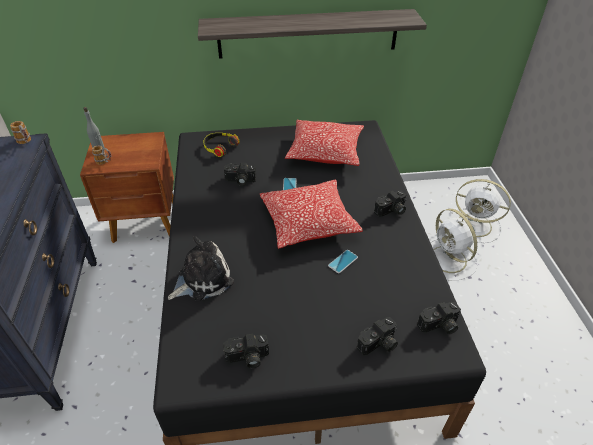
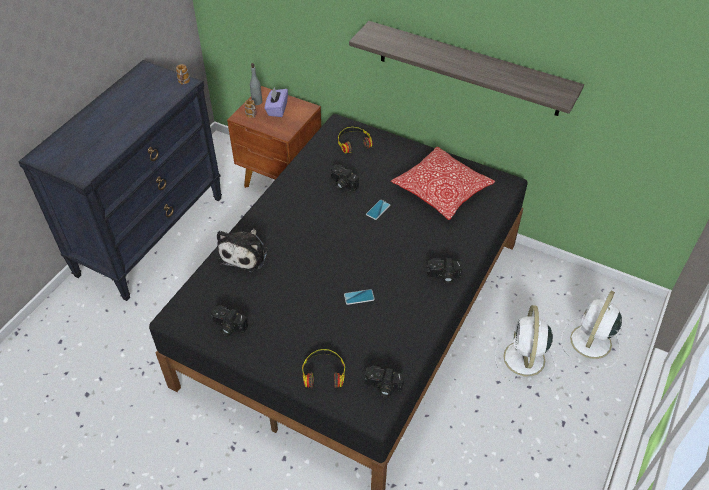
camera: 35 degrees right, 5 degrees up
plush toy [168,236,234,301] -> plush toy turned 105 degrees clockwise [217,229,268,272]
pillow [260,179,363,249] -> none
camera [357,317,398,355] -> headphones [302,349,345,388]
white fan [450,179,511,243] -> white fan turned 60 degrees clockwise [561,291,622,369]
none -> purple tissue box [265,87,288,117]

